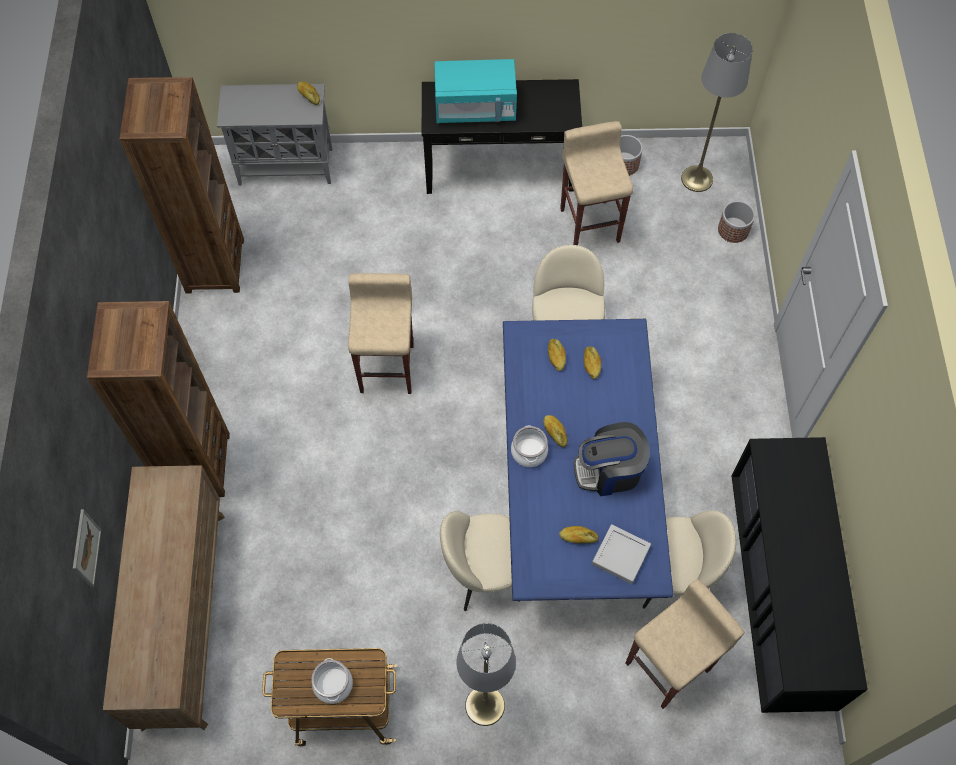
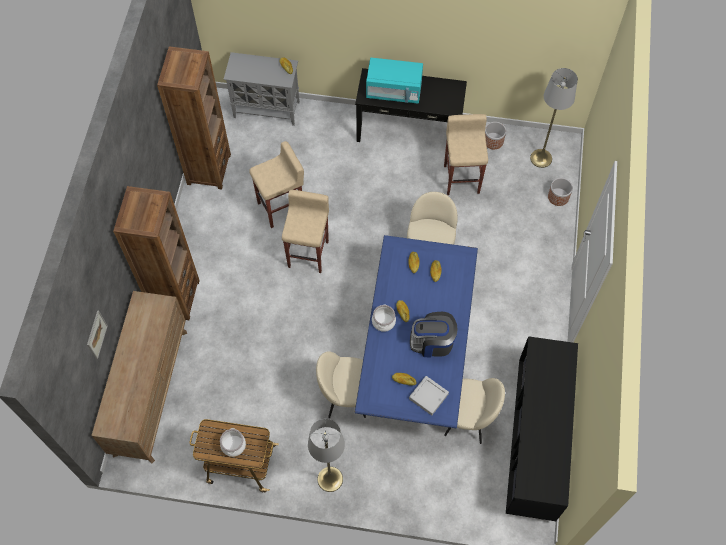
camera: 10 degrees right, 0 degrees up
beige stool [626,579,745,709] -> beige stool moved to [249,141,304,228]

